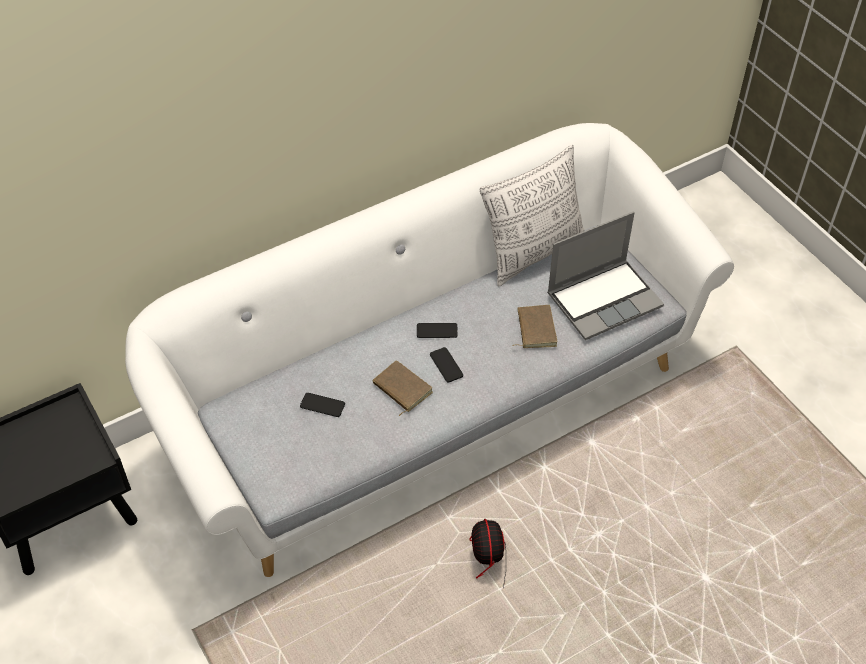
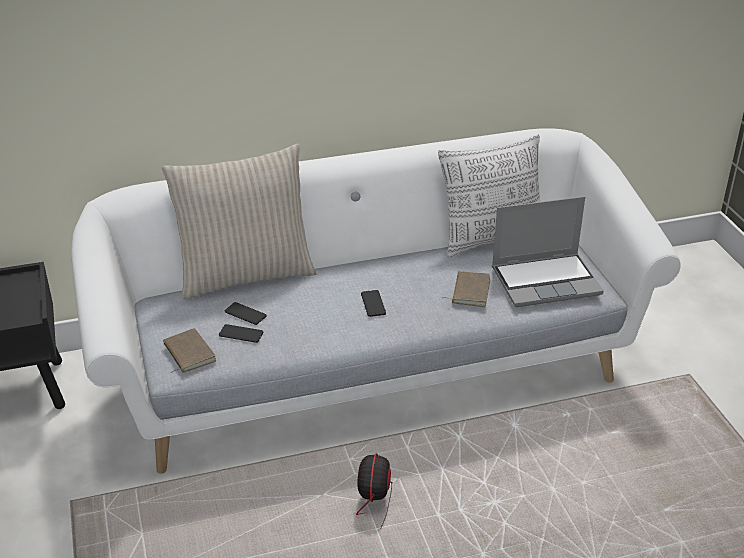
camera: 15 degrees right, 15 degrees down
brown book [373,360,433,416] -> brown book moved to [163,328,216,373]
phone [417,323,458,338] -> phone moved to [219,324,263,343]
none -> beige pillow [162,144,317,300]

